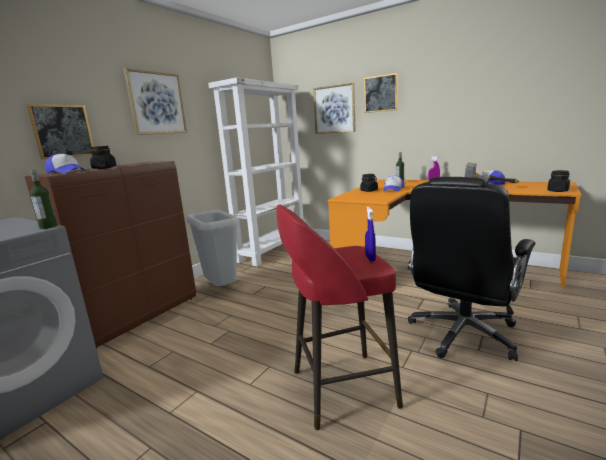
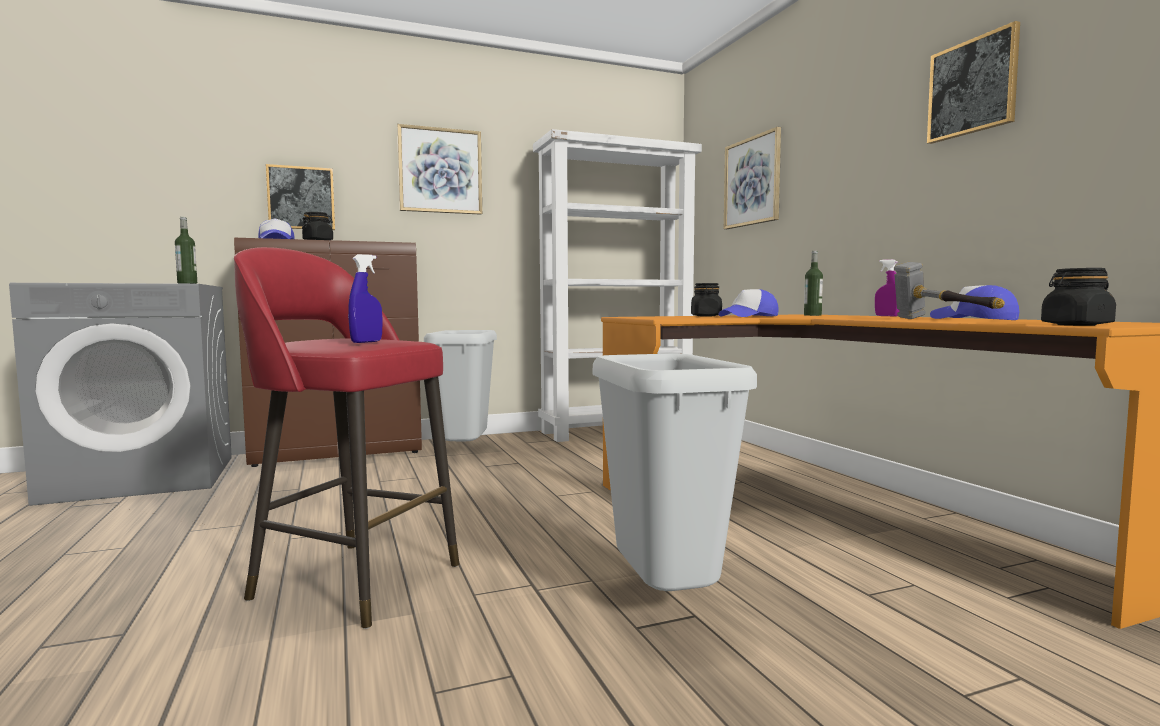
camera: 35 degrees right, 10 degrees down
picture [364,73,398,113] -> picture moved to [927,21,1020,144]
black office chair [408,177,535,361] -> grey trash can [592,354,757,601]

